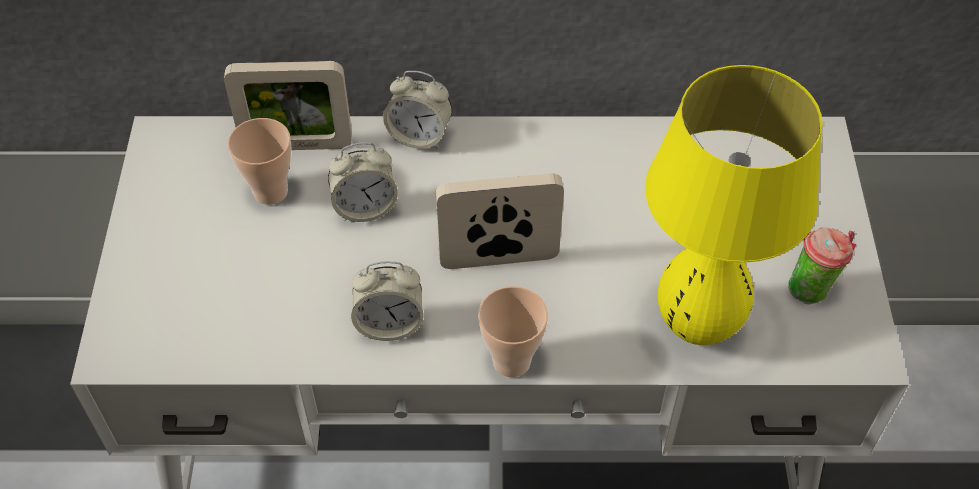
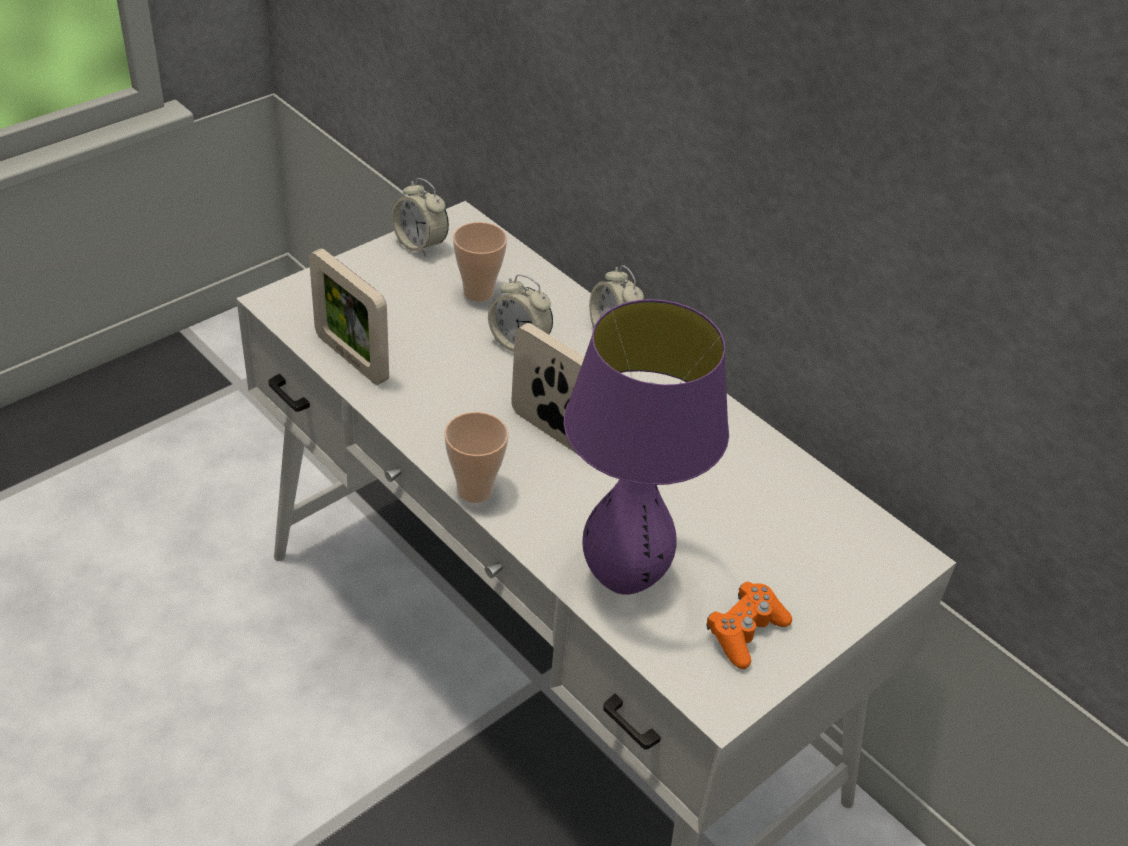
camera: 45 degrees right, 10 degrees down
picture frame [224,61,352,150] -> picture frame moved to [309,248,389,385]
alarm clock [351,261,424,341] -> alarm clock moved to [392,178,449,257]
yellow table lamp [645,65,823,345] -> purple table lamp [564,299,729,595]
cup [788,227,856,304] -> orange game controller [707,581,792,669]

